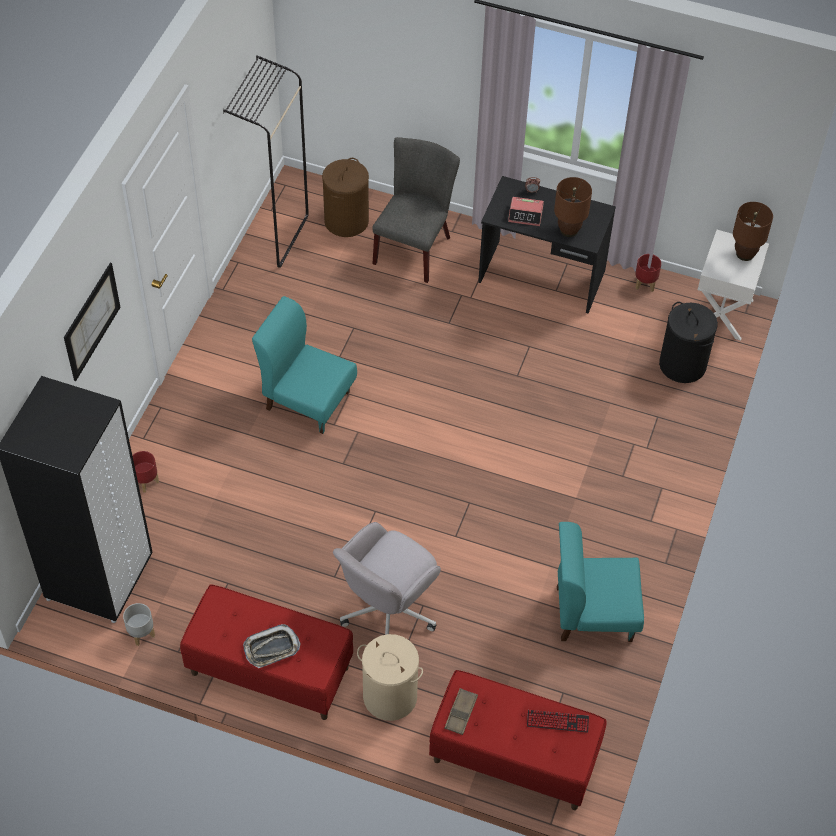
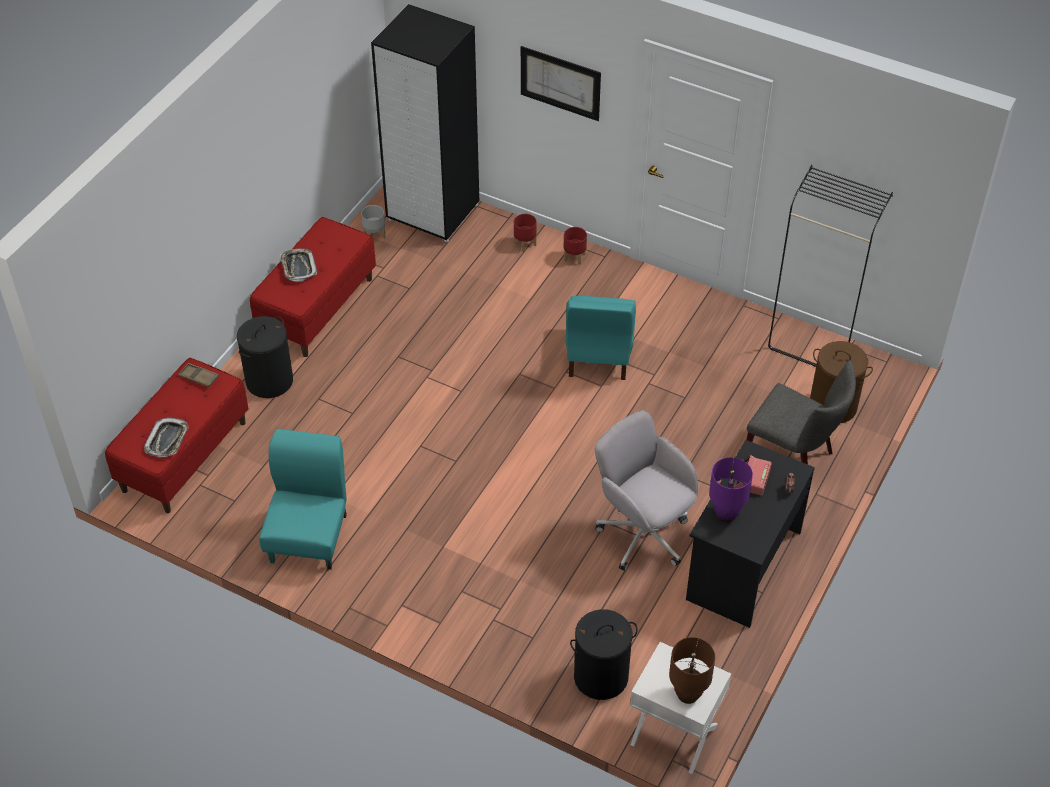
camera: 100 degrees right, 5 degrees down
turquoise chair [252,296,357,434] -> turquoise chair turned 150 degrees clockwise [565,296,636,380]
grey office chair [333,522,441,635] -> grey office chair moved to [595,410,698,571]
beige laundry basket [357,634,423,721] -> black laundry basket [237,316,293,398]
keyboard [527,710,589,733] -> tray [144,418,189,457]
brown table lamp [554,177,592,237] -> purple table lamp [709,457,753,522]
red planter [635,254,661,292] -> red planter moved to [564,227,587,265]

